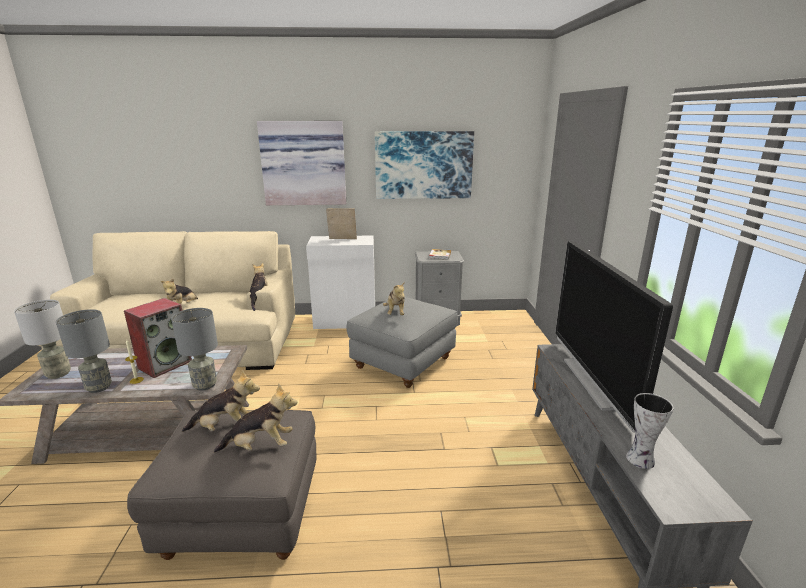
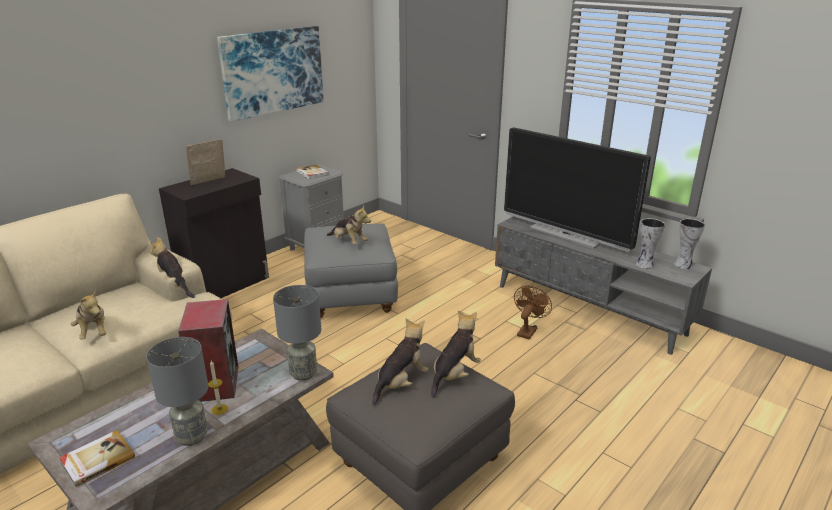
camera: 45 degrees left, 5 degrees up
grey table lamp [14,300,71,379] -> book [59,430,135,487]
picture [257,121,346,205] -> none
white cabinet [306,235,375,329] -> black cabinet [159,168,269,298]
none -> brown fan [514,286,552,340]
none -> vase [674,219,705,269]

